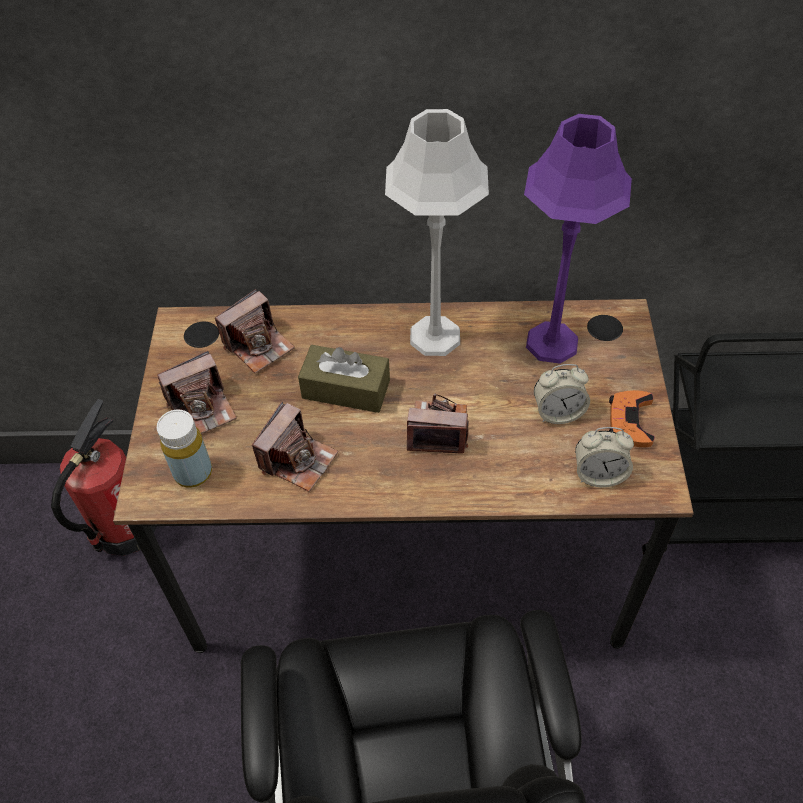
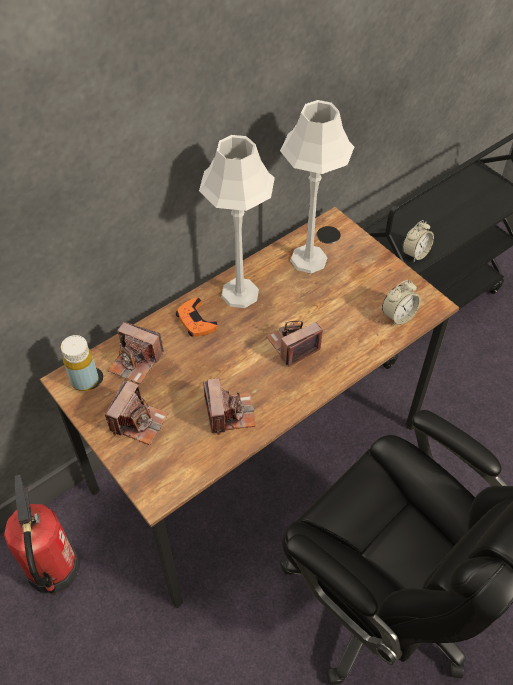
camera: 40 degrees left, 0 degrees up
yellow bottle [157,410,212,488] -> yellow bottle moved to [61,335,99,391]
camera [215,289,295,373] -> camera turned 105 degrees clockwise [108,322,164,384]
brown tissue box [298,345,390,413] -> none
purple table lamp [524,114,632,364] -> grey table lamp [280,100,354,273]
alarm clock [534,364,590,424] -> alarm clock moved to [402,220,434,262]
orange game controller [609,390,655,447] -> orange game controller moved to [176,298,218,337]

